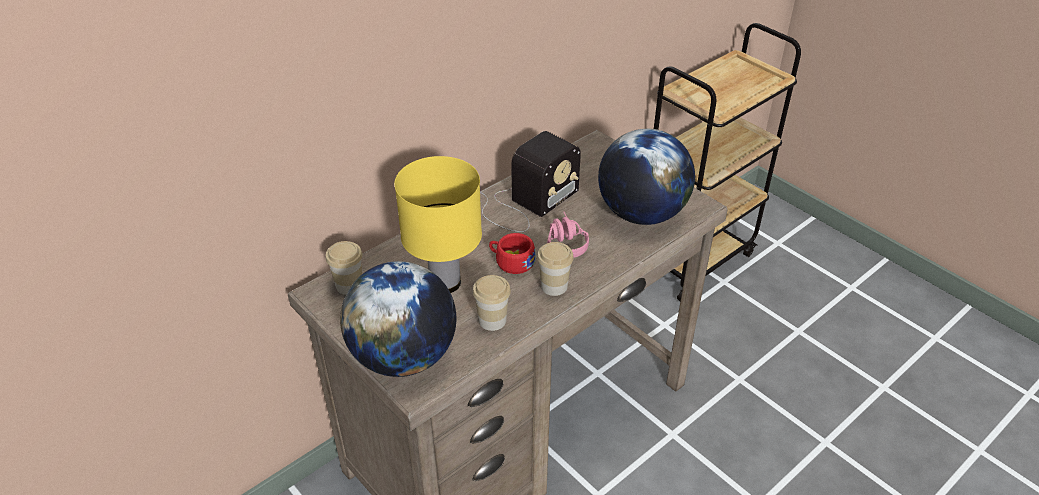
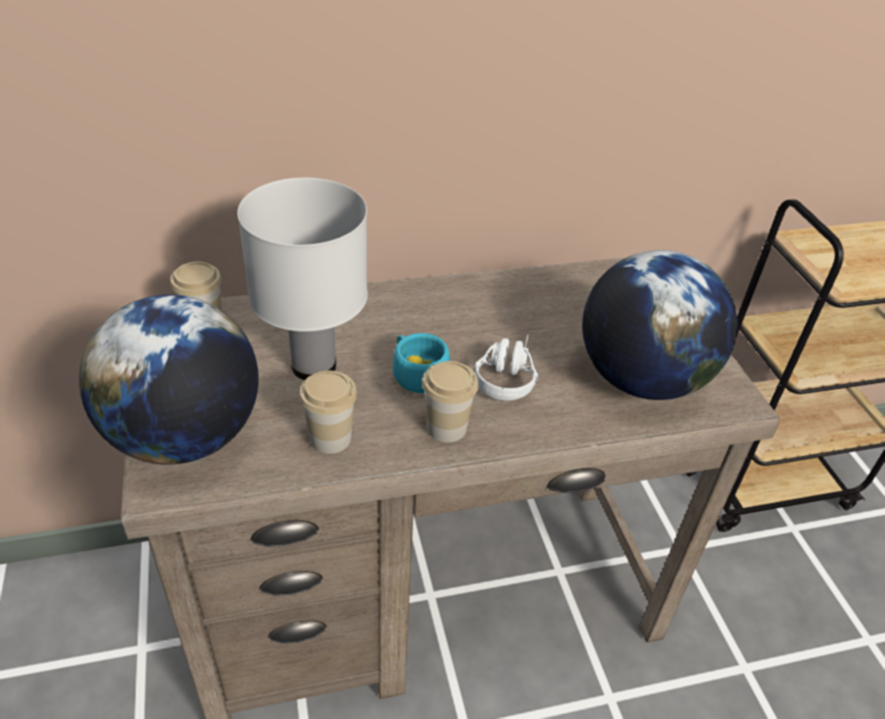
camera: 25 degrees right, 0 degrees up
yellow table lamp [394,156,482,293] -> white table lamp [237,178,368,380]
radio [481,131,581,232] -> none
red cup [489,233,535,274] -> turquoise cup [393,333,450,393]
pink headphones [547,212,589,257] -> white headphones [474,335,538,401]

